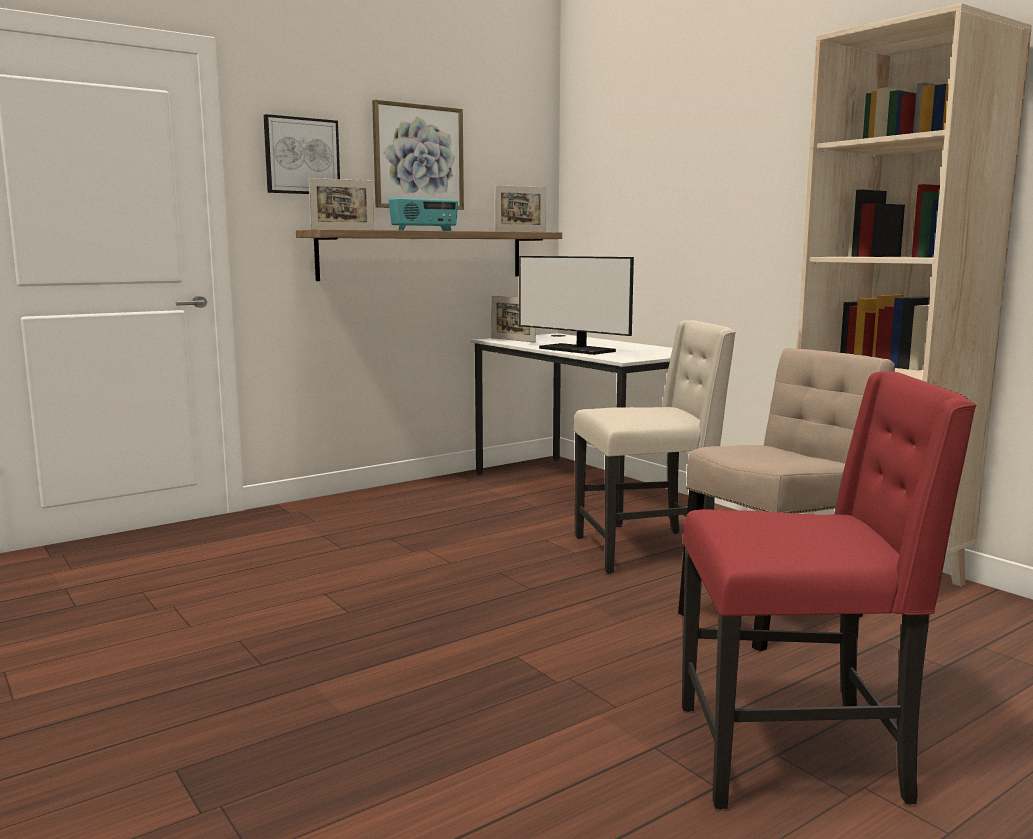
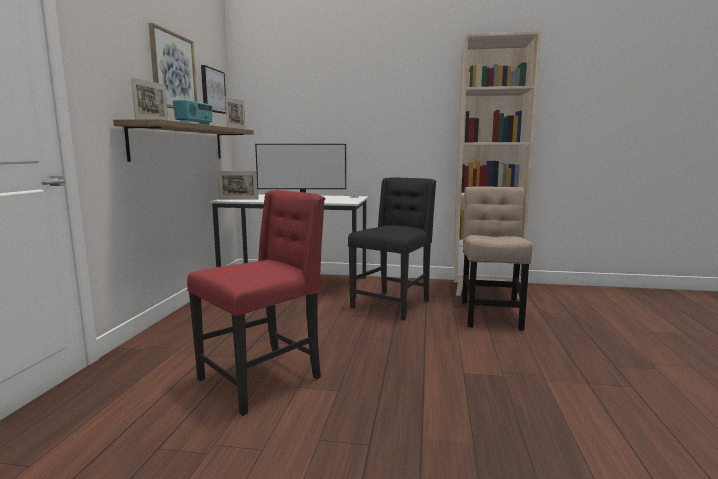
camera: 45 degrees left, 0 degrees up
picture [263,114,340,194] -> picture moved to [201,65,226,114]
beige chair [574,320,736,574] -> black chair [348,177,436,320]
red chair [682,371,976,809] -> red chair moved to [187,190,325,416]

